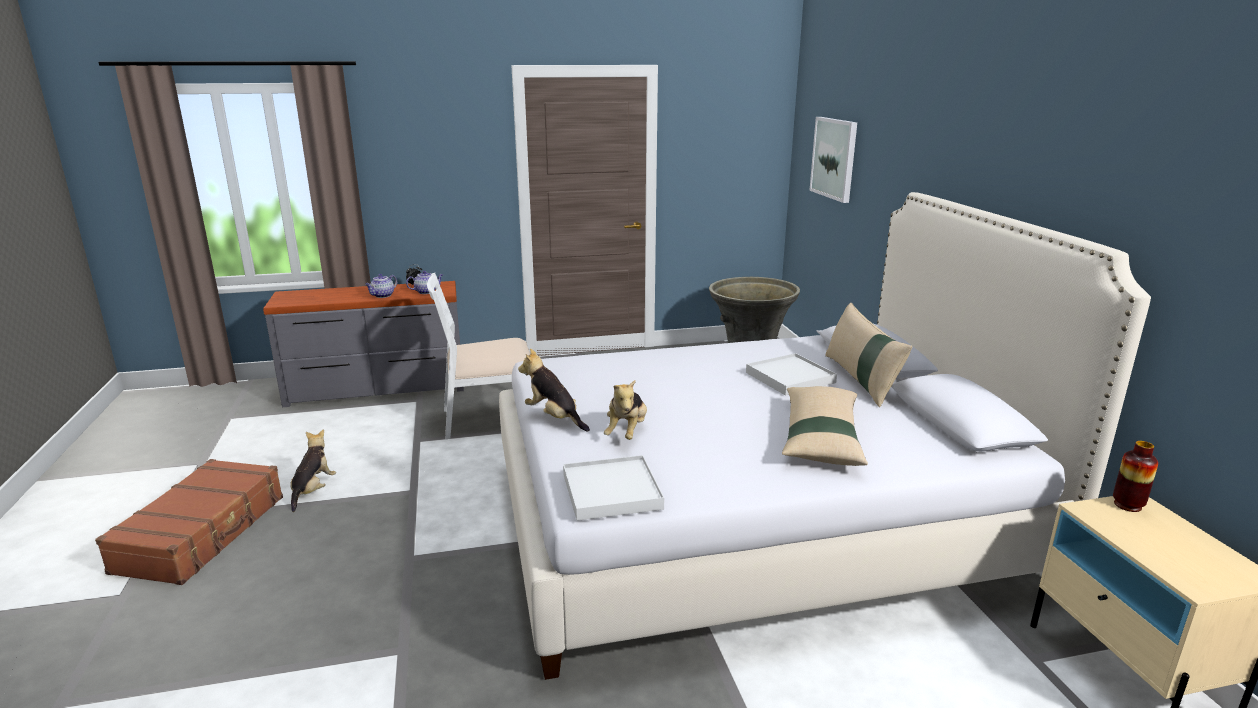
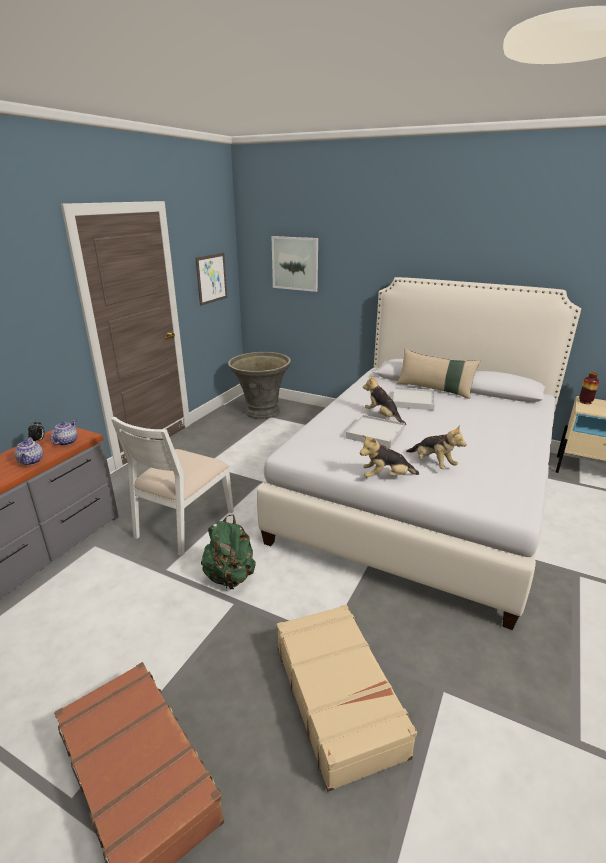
camera: 50 degrees left, 5 degrees up
plush toy [290,430,336,512] -> plush toy moved to [363,375,406,426]
white tray [563,455,664,521] -> white tray moved to [346,415,405,448]
beige pillow [782,386,868,466] -> none
none -> picture [195,253,227,306]
none -> green backpack [201,515,256,589]
none -> beige suitcase [277,605,417,792]

